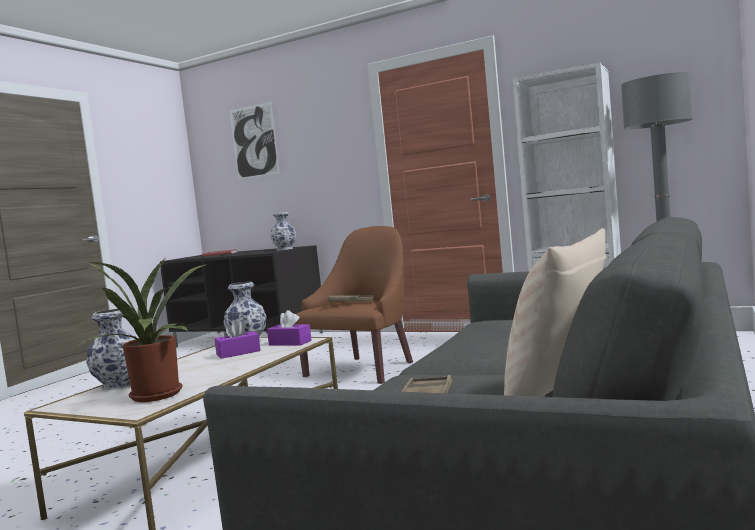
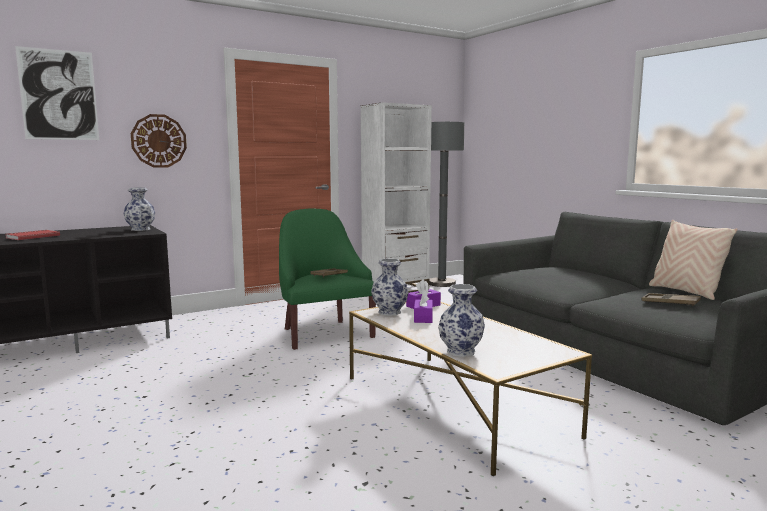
camera: 60 degrees left, 5 degrees up
potted plant [81,259,207,402] -> none
brown armchair [295,226,413,384] -> green armchair [279,209,376,350]
none -> wall clock [131,114,187,168]

